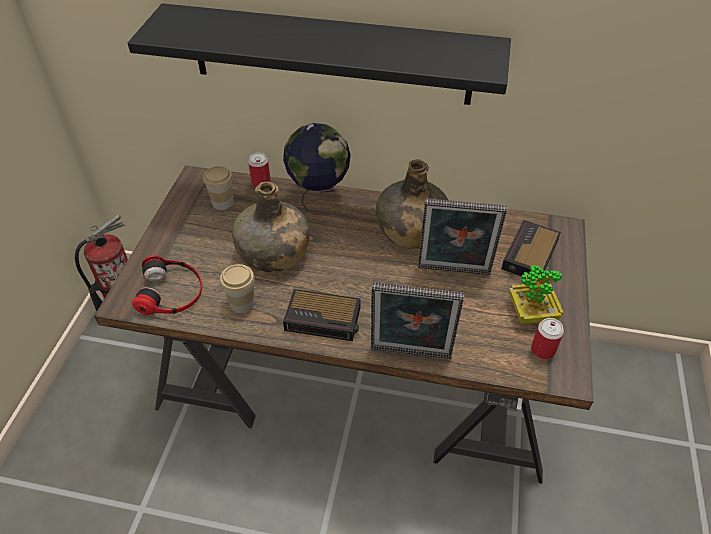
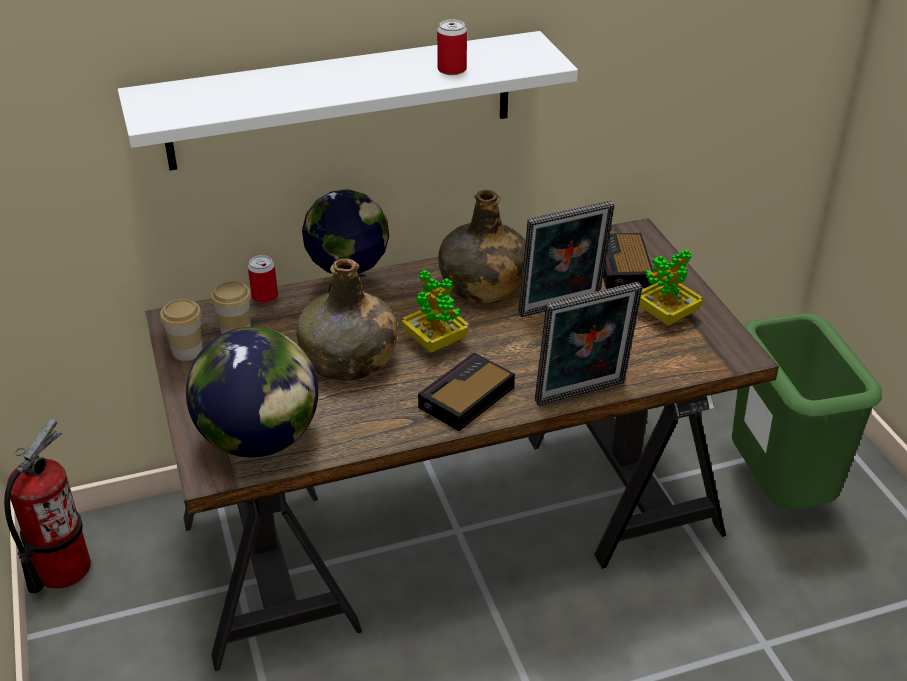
camera: 30 degrees left, 10 degrees down
black shelf [128,3,511,105] -> white shelf [118,31,578,170]
headphones [132,255,202,315] -> globe [186,327,318,458]
cup [220,264,255,313] -> cup moved to [160,299,202,361]
alarm clock [283,289,361,341] -> alarm clock turned 150 degrees clockwise [418,352,515,431]
can [531,318,564,359] -> can moved to [437,19,467,75]
none -> potted plant [402,270,469,353]
none -> green trash can [732,313,882,509]

